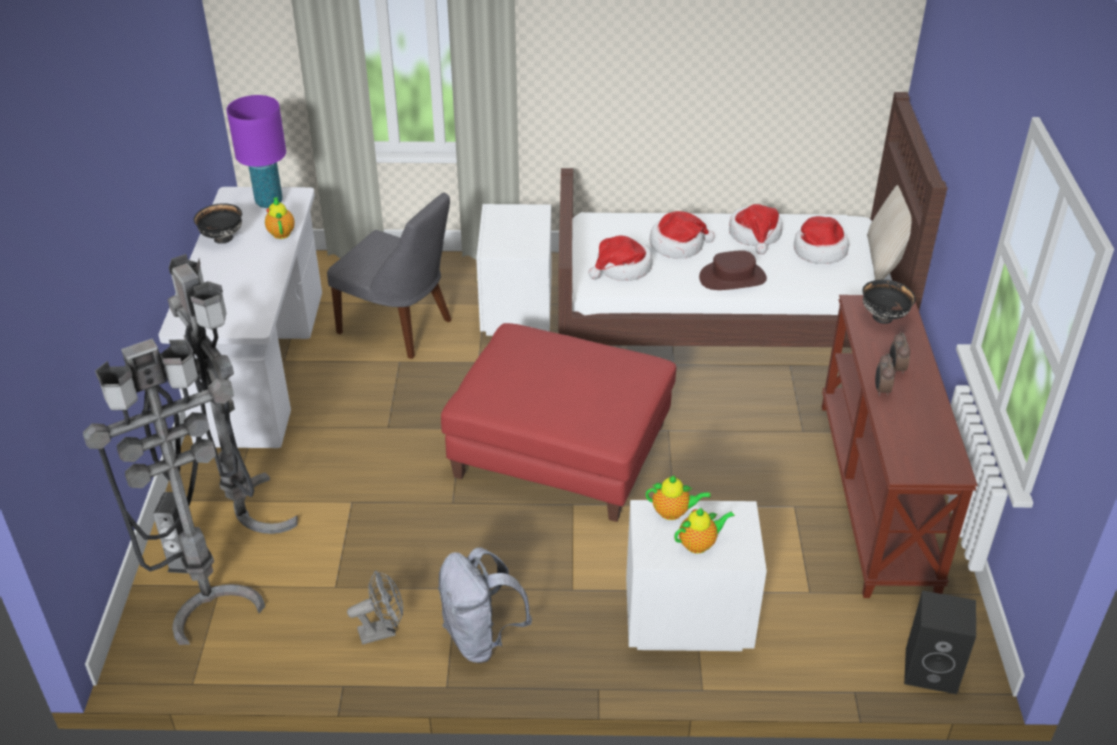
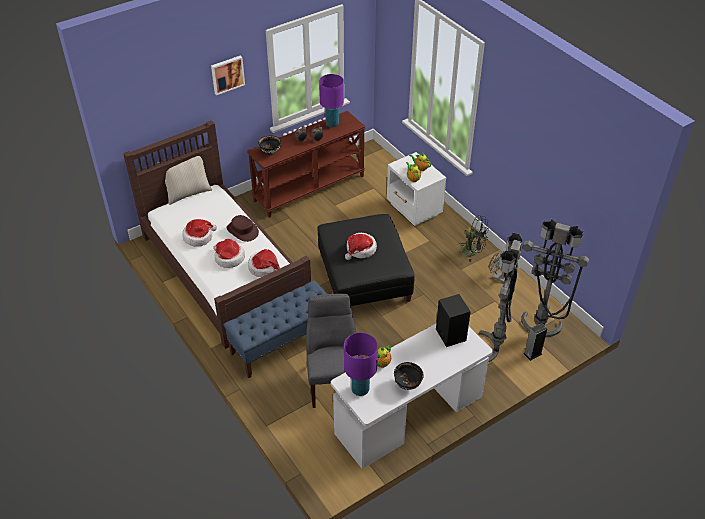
camera: 125 degrees left, 5 degrees up
grey backpack [438,548,532,663] -> black fan [458,215,489,262]
red ottoman [441,323,676,522] -> black ottoman [317,214,415,306]
white nightstand [475,204,551,336] -> blue bench [224,280,327,378]
hat [794,216,849,264] -> hat moved to [345,233,377,260]
black speaker [904,591,976,694] -> black speaker moved to [436,294,471,347]
none -> picture [211,56,245,95]
none -> purple table lamp [319,74,344,127]

